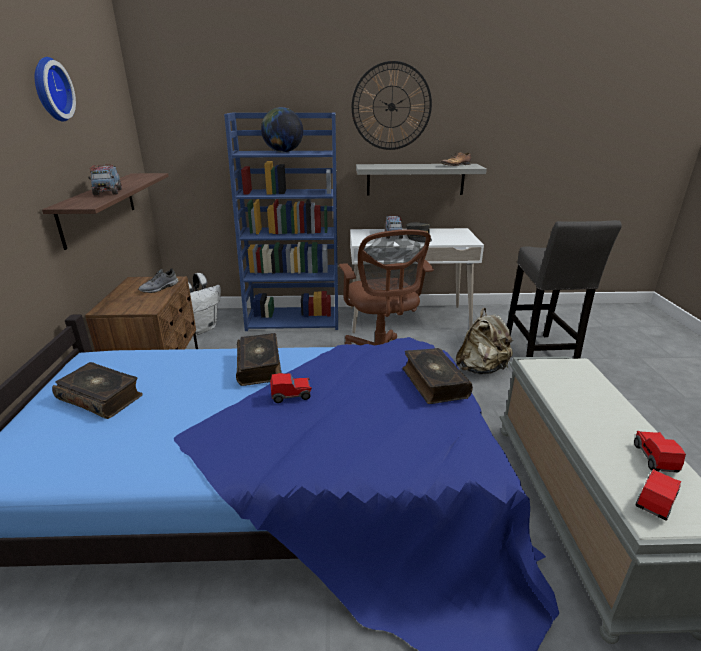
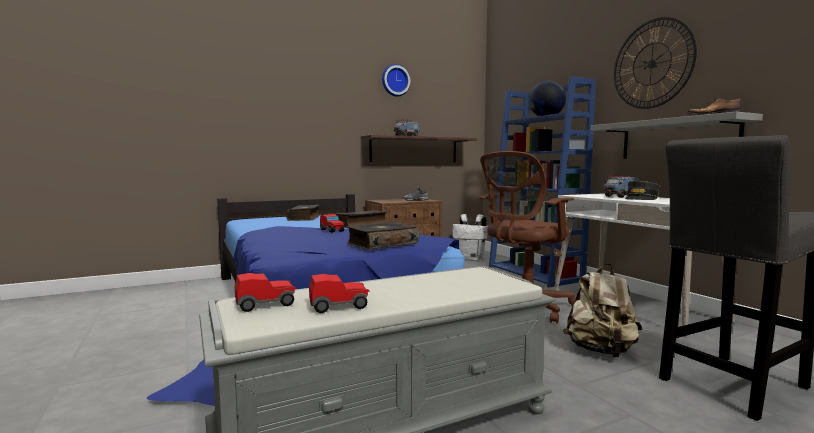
camera: 65 degrees right, 20 degrees down
toy car [635,469,681,521] -> toy car turned 45 degrees counterclockwise [235,273,296,312]

